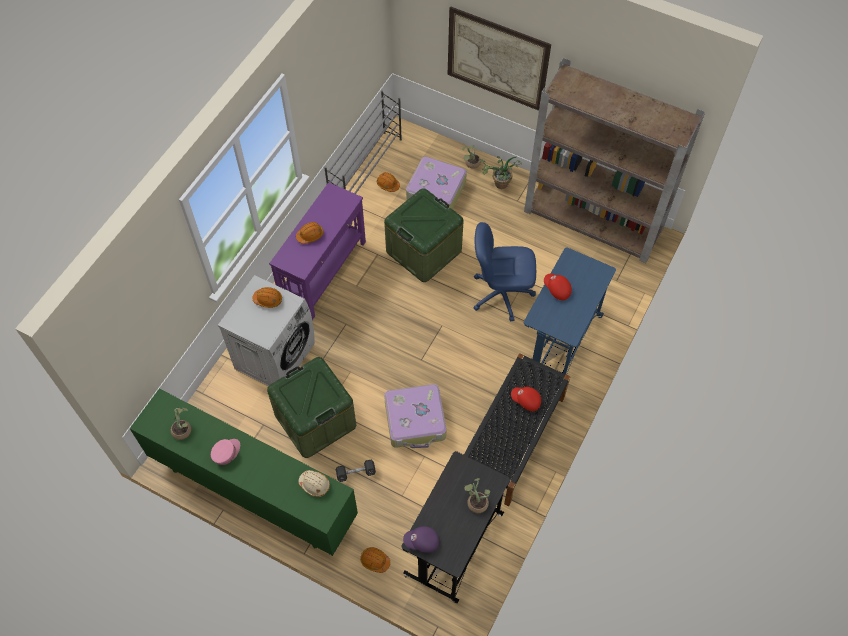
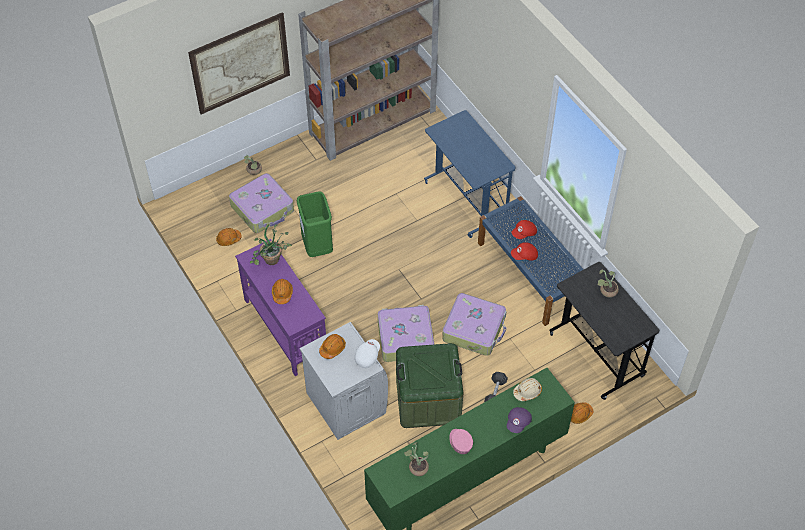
camera: 60 degrees left, 5 degrees down
grey shoe rack [324,90,402,194] -> none
green storage box [384,188,463,282] -> green trash can [297,191,333,257]
purple cap [403,526,439,553] -> purple cap moved to [507,407,532,433]
black bench [464,353,571,506] -> blue bench [478,196,584,326]
blue office chair [473,222,536,322] -> none
potted plant [480,156,522,189] -> potted plant moved to [250,224,292,265]
red cap [544,274,572,300] -> red cap moved to [511,242,538,260]
none -> white cap [355,339,380,368]
none -> suitcase [378,305,434,362]

